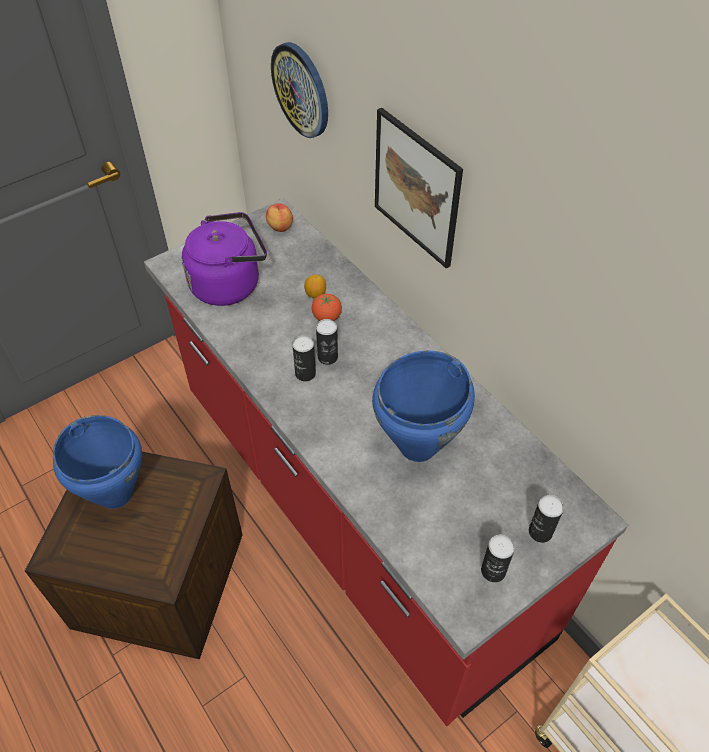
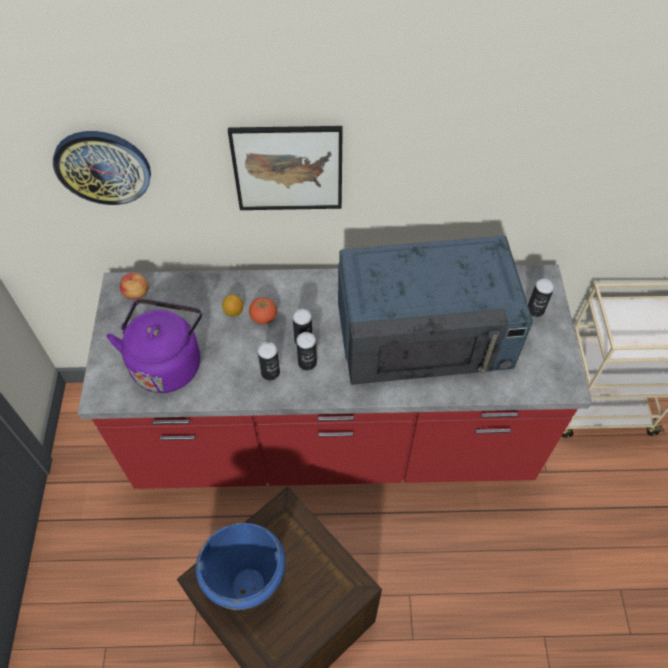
camera: 55 degrees left, 5 degrees up
blue cooking pot [372,350,475,462] -> blue microwave [338,236,533,385]
can [481,535,515,583] -> can moved to [258,342,280,381]

